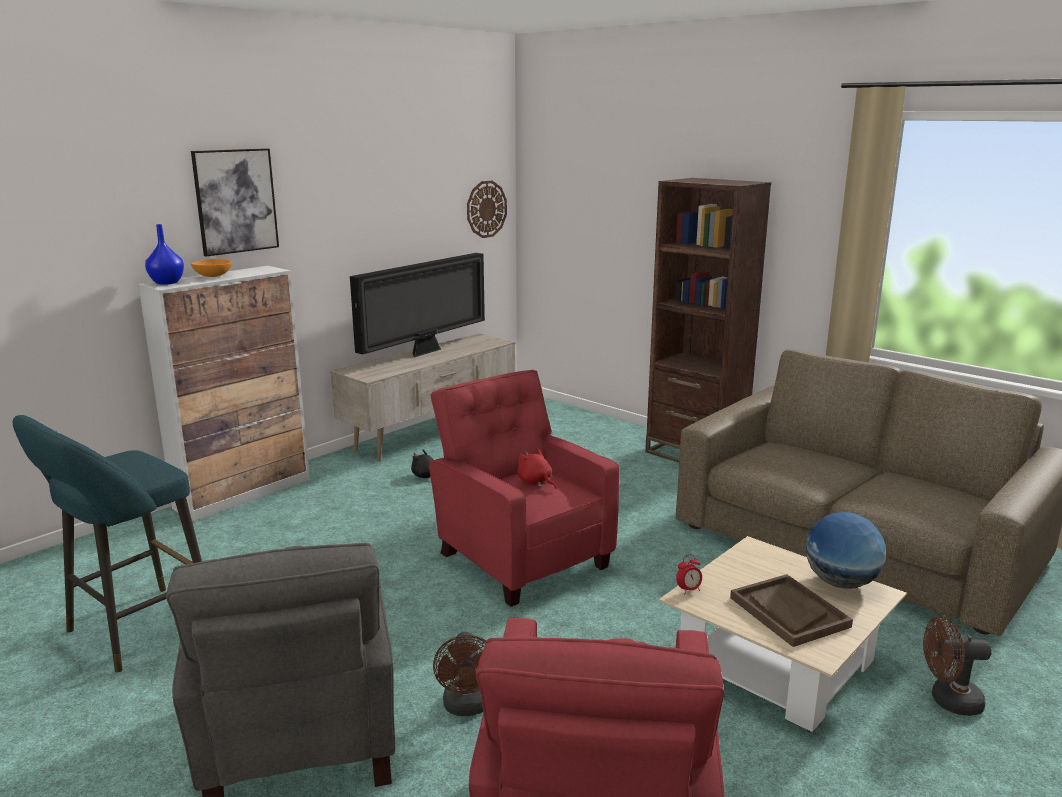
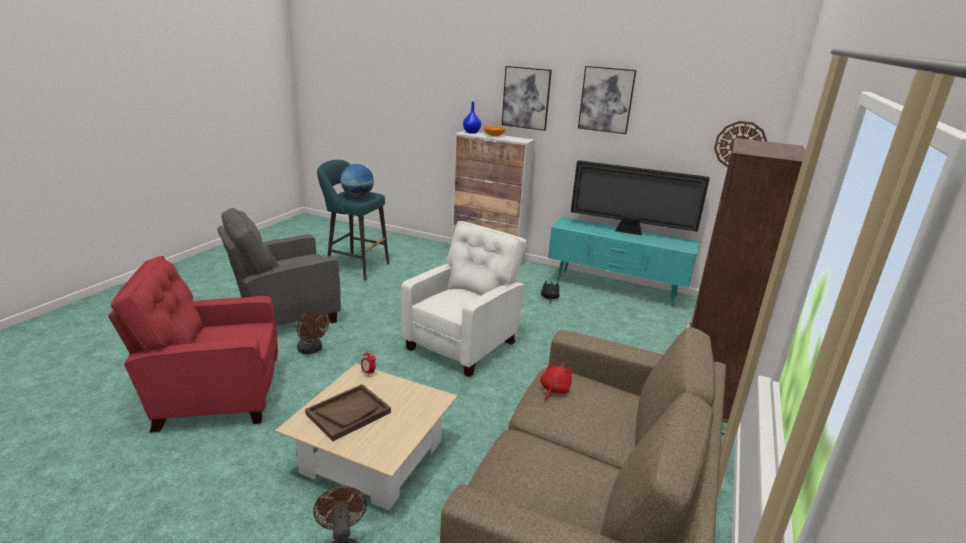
camera: 70 degrees right, 5 degrees up
beige tv stand [330,333,516,461] -> turquoise tv stand [548,217,700,307]
red armchair [429,370,620,607] -> white armchair [401,221,527,377]
brown fan [433,632,487,716] -> brown fan turned 105 degrees counterclockwise [296,311,329,354]
red plush toy [517,448,556,489] -> red plush toy moved to [540,361,572,401]
globe [806,512,886,589] -> globe moved to [341,164,374,197]
none -> picture [578,66,636,134]

